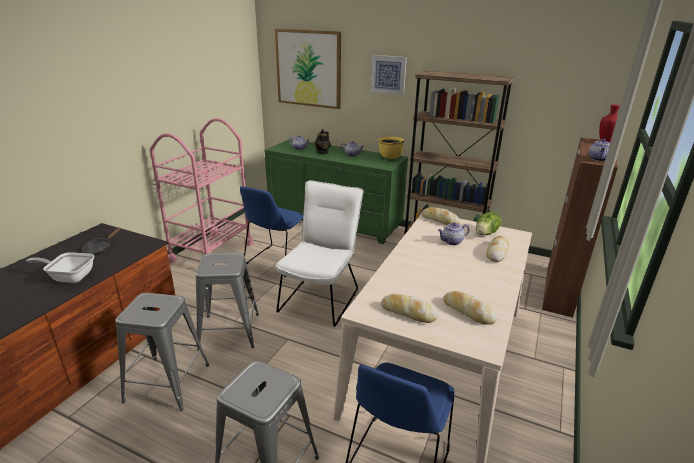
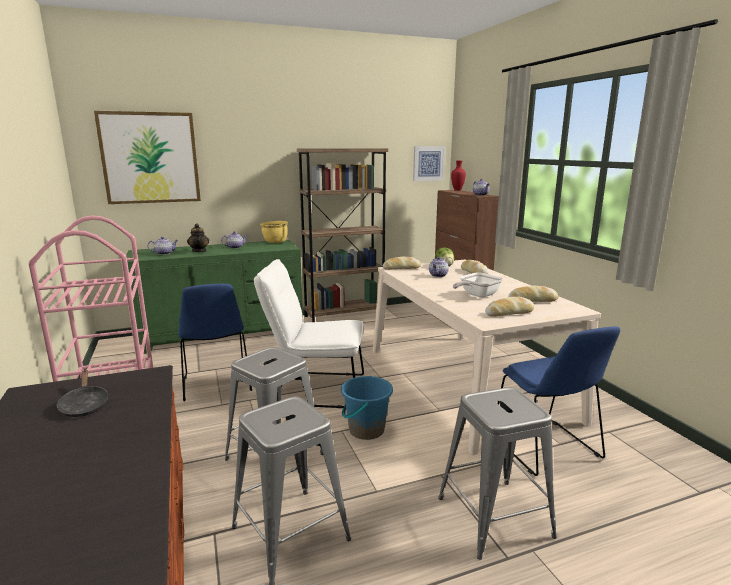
camera: 45 degrees left, 10 degrees down
frying pan [26,252,94,283] -> frying pan moved to [453,273,503,298]
white chair [276,180,364,327] -> white chair turned 60 degrees counterclockwise [254,259,364,408]
picture [370,55,407,95] -> picture moved to [413,146,445,181]
none -> blue bucket [341,376,393,440]

